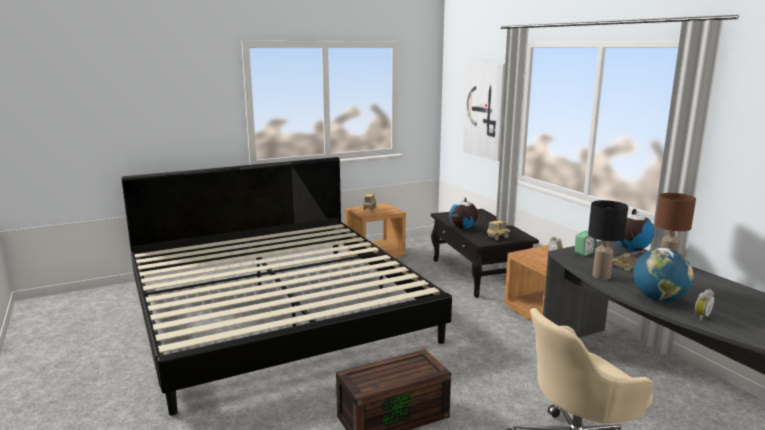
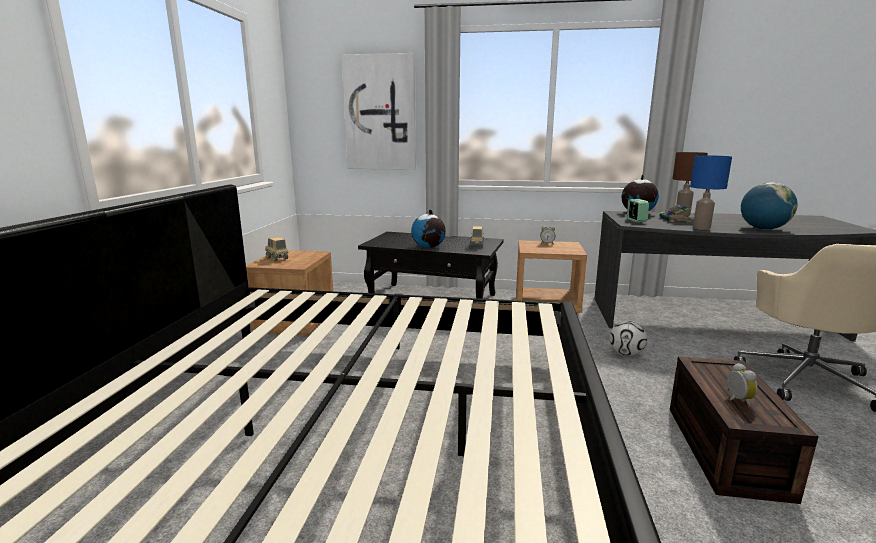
camera: 55 degrees left, 0 degrees up
black table lamp [588,200,628,280] -> blue table lamp [690,155,732,230]
alarm clock [695,289,715,321] -> alarm clock moved to [727,363,758,406]
none -> football [609,321,647,356]

